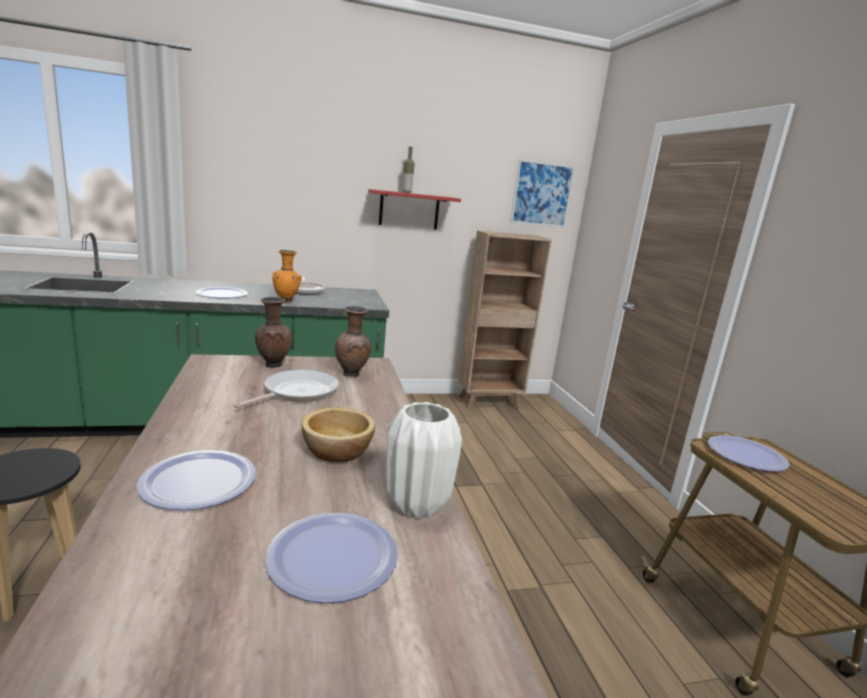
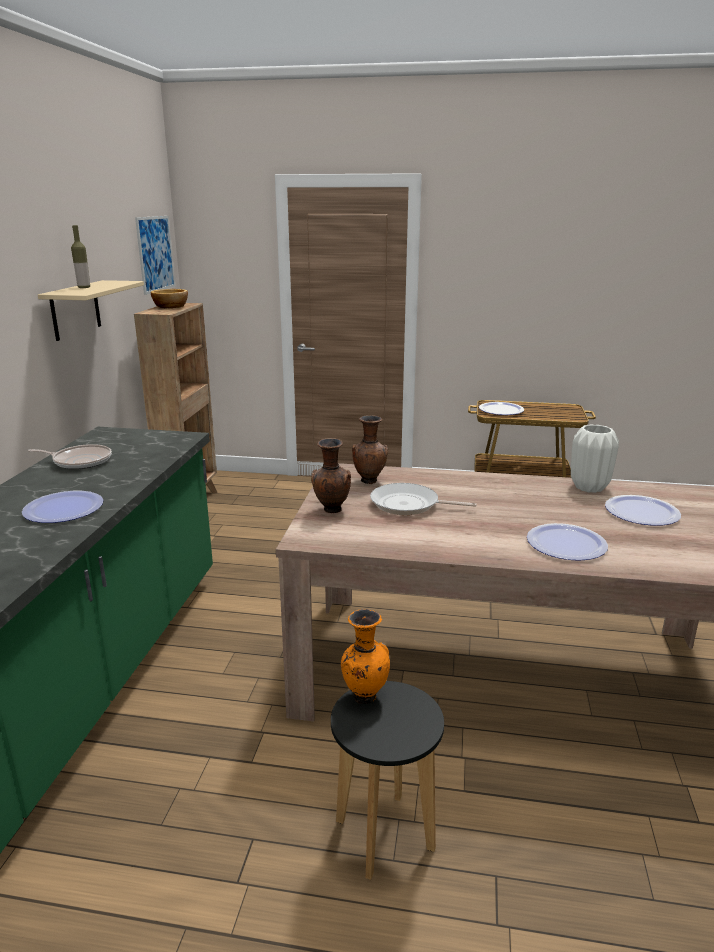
camera: 65 degrees left, 5 degrees up
frying pan [234,370,339,408] -> frying pan turned 45 degrees counterclockwise [370,483,477,515]
orange vase [272,250,301,303] -> orange vase moved to [341,609,390,704]
bowl [302,408,375,462] -> bowl moved to [151,289,188,308]
red shelf [368,189,461,230] -> beige shelf [38,280,144,341]

